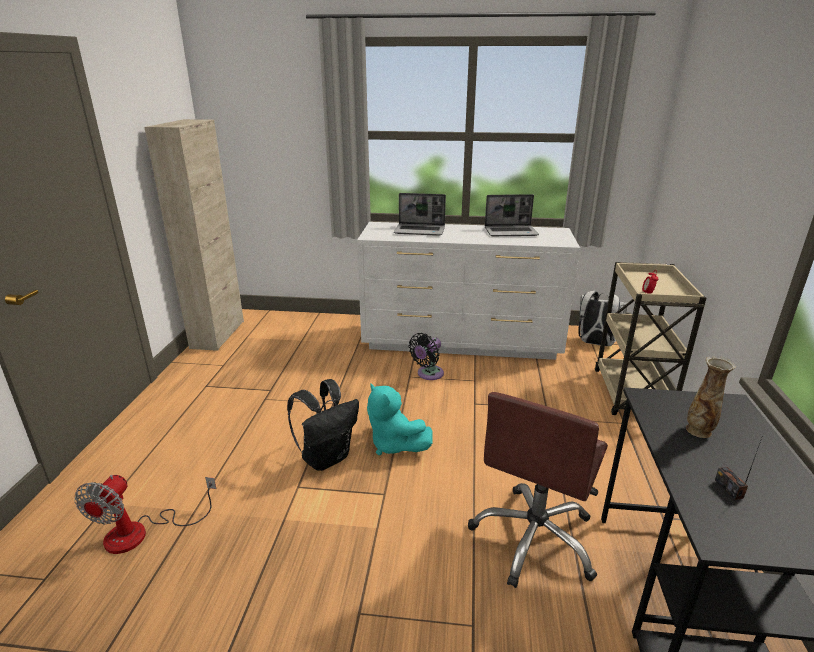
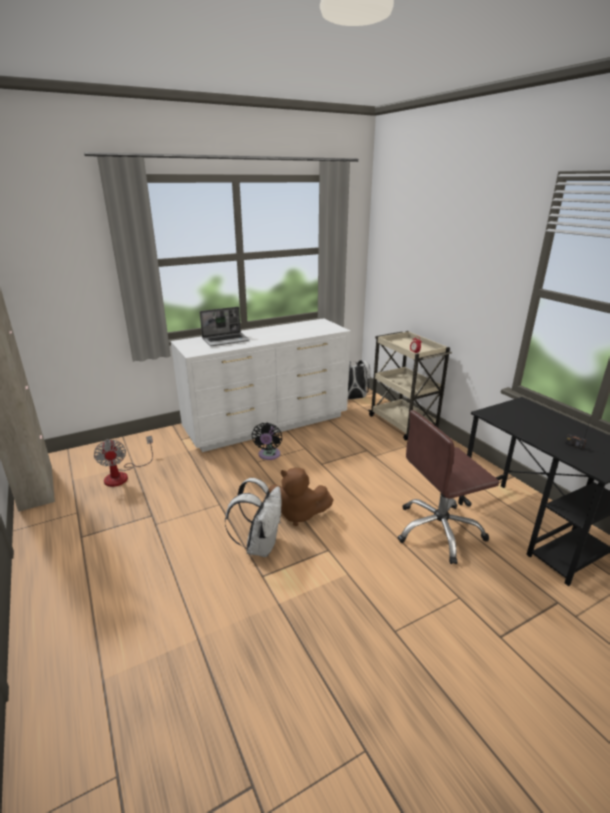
camera: 35 degrees left, 0 degrees up
fan [75,475,216,554] -> fan moved to [94,436,153,487]
black backpack [287,379,359,471] -> white backpack [225,478,282,557]
turquoise plush toy [367,384,432,455] -> brown plush toy [269,468,334,526]
brown office chair [468,392,608,588] -> brown office chair turned 75 degrees clockwise [397,410,499,564]
laptop [485,194,539,236] -> none
vase [686,356,736,438] -> none

